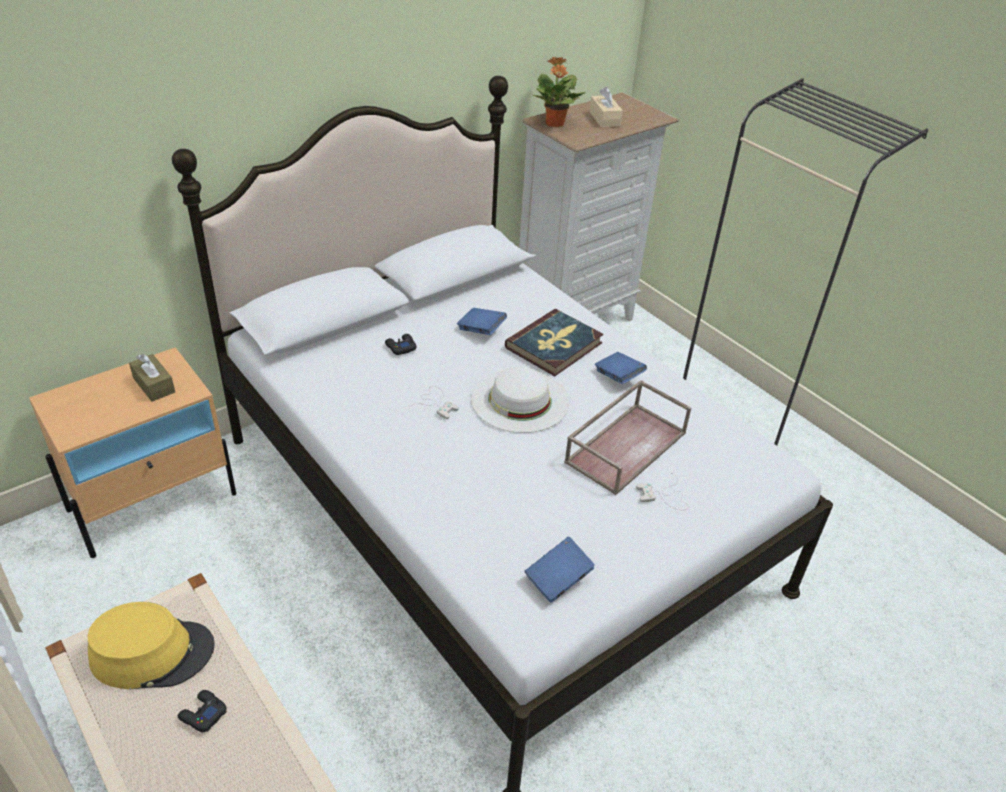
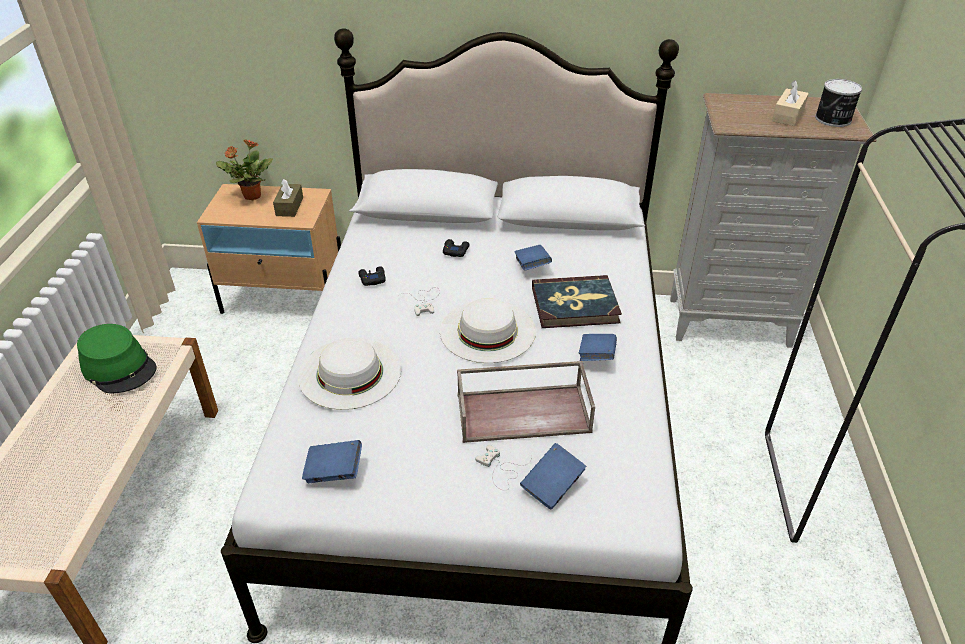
camera: 45 degrees right, 0 degrees up
yellow hat [88,602,215,690] -> green hat [77,324,157,394]
black game controller [178,690,227,732] -> black game controller moved to [358,266,386,286]
potted plant [532,56,586,127] -> potted plant moved to [216,139,273,200]
none -> white hat [298,338,401,410]
none -> blue book [520,443,586,509]
none -> can [815,79,862,127]

